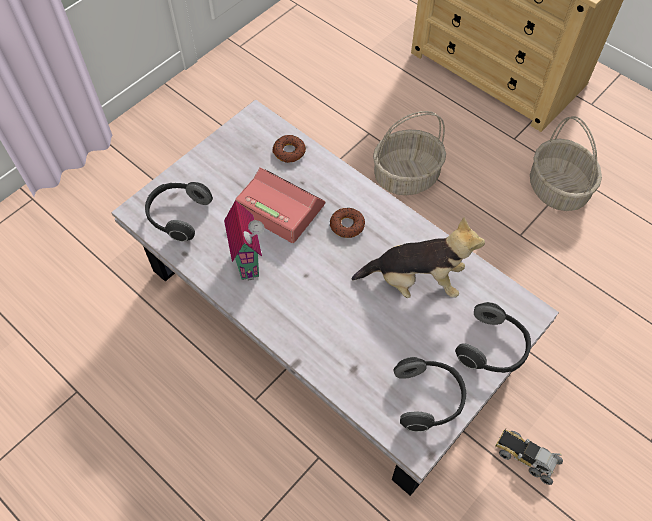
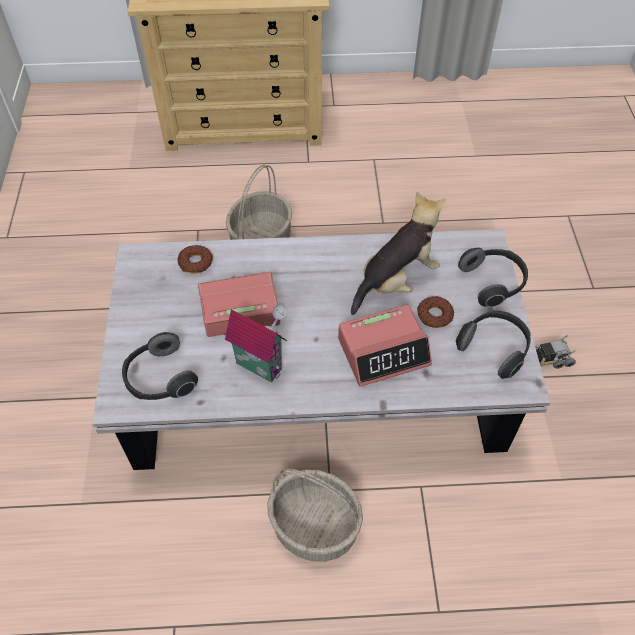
camera: 45 degrees left, 5 degrees down
donut [330,208,365,238] -> donut moved to [417,297,454,328]
basket [530,116,602,211] -> basket moved to [267,469,363,562]
none -> alarm clock [338,305,432,387]

